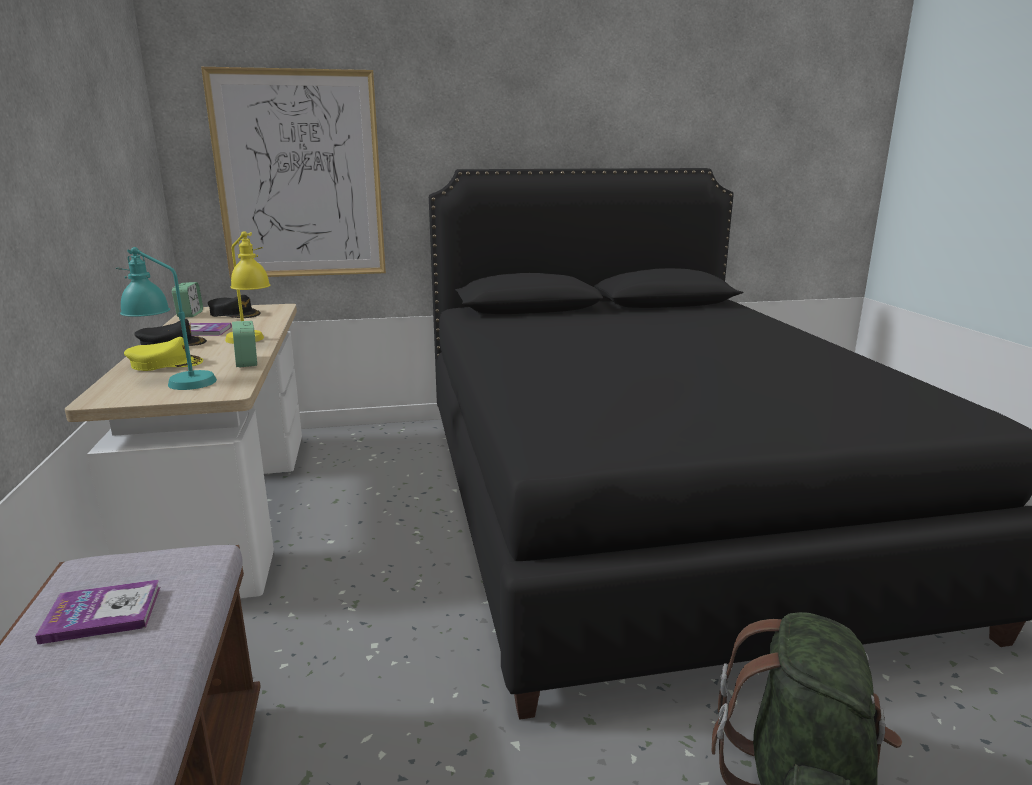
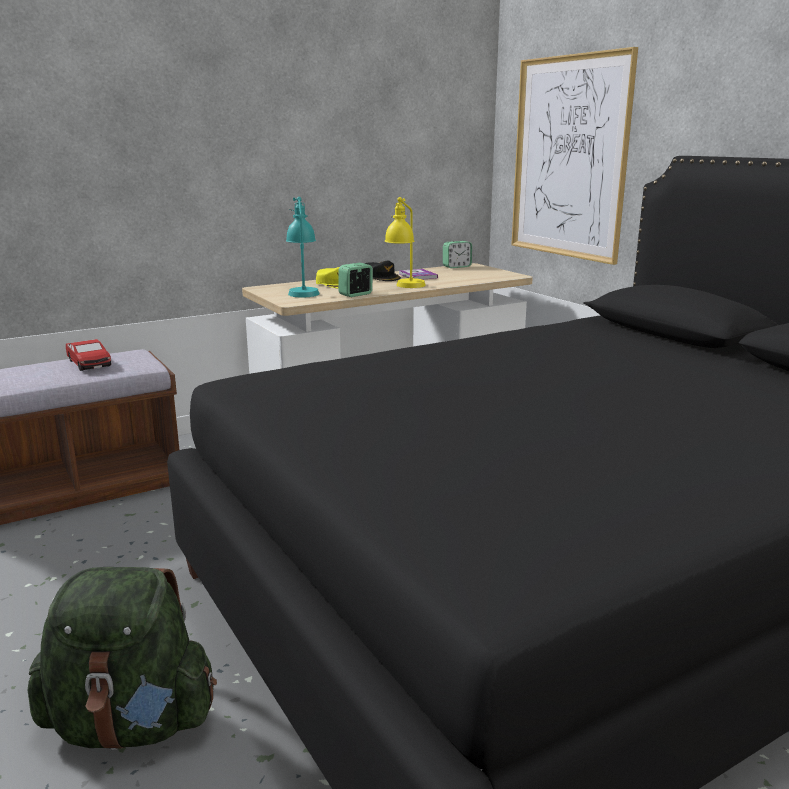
camera: 70 degrees right, 0 degrees up
book [35,579,160,645] -> toy car [66,339,111,371]
black cap [208,295,261,318] -> none

